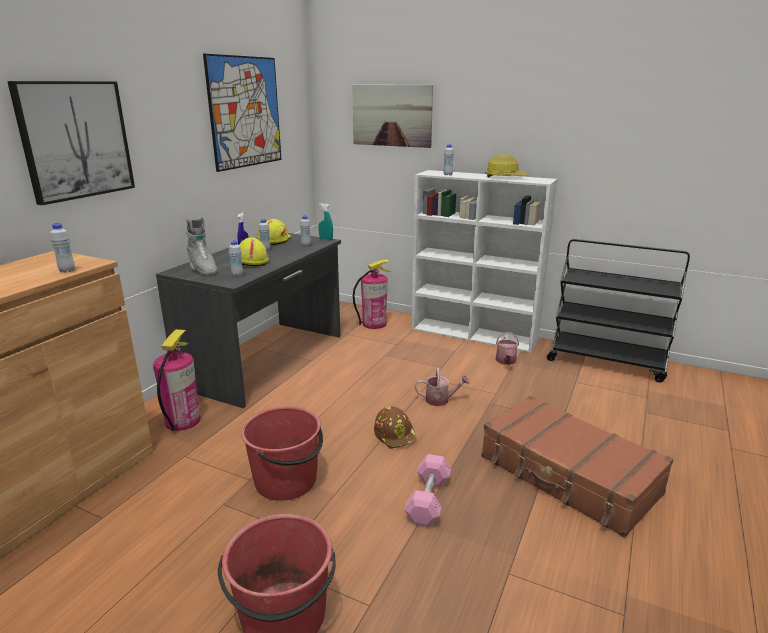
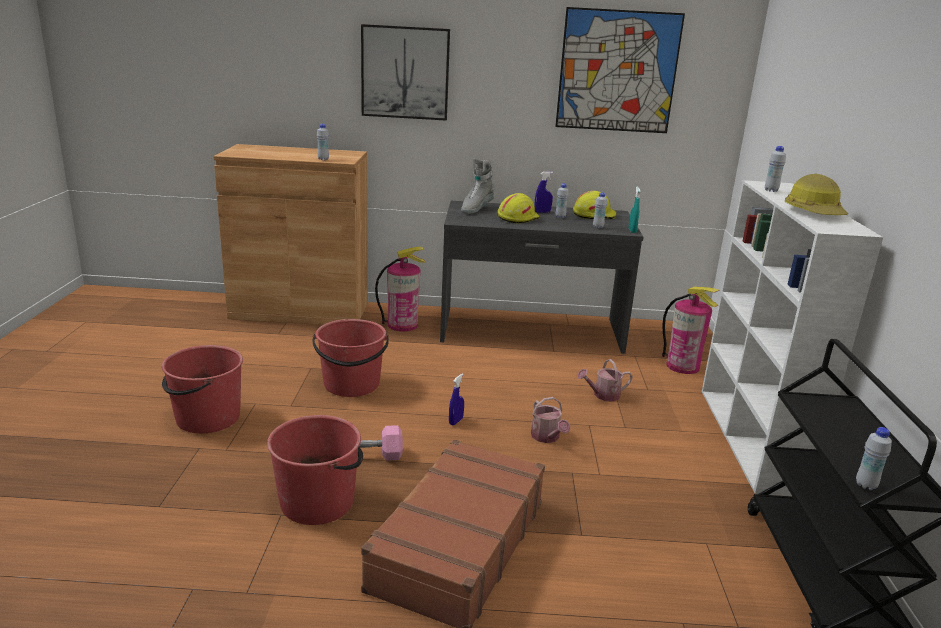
camera: 65 degrees right, 0 degrees up
white bottle [229,240,243,277] -> white bottle moved to [856,427,892,490]
picture [352,85,433,148] -> none
brown hard hat [374,406,416,449] -> blue spray bottle [449,373,464,426]
watering can [495,332,519,365] -> watering can moved to [577,359,633,402]
none -> red bucket [267,415,363,525]

